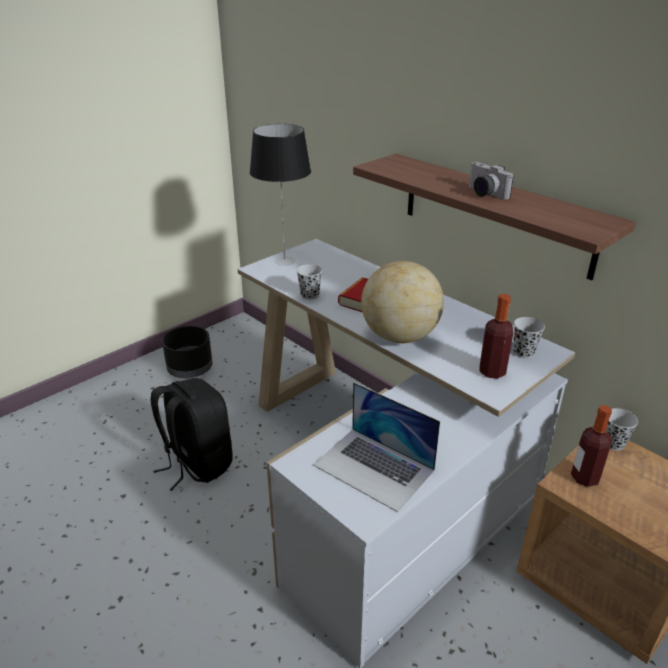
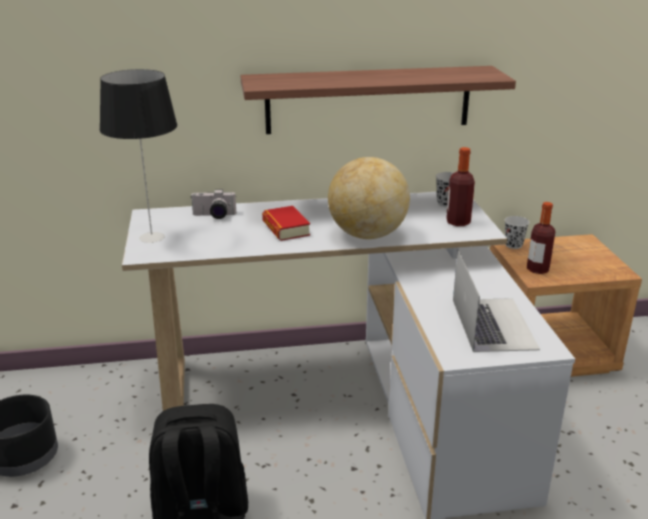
camera: 55 degrees left, 5 degrees down
black cup [296,264,322,300] -> none
laptop [313,382,440,512] -> laptop turned 75 degrees counterclockwise [453,250,540,352]
camera [469,162,514,200] -> camera moved to [190,189,236,219]

